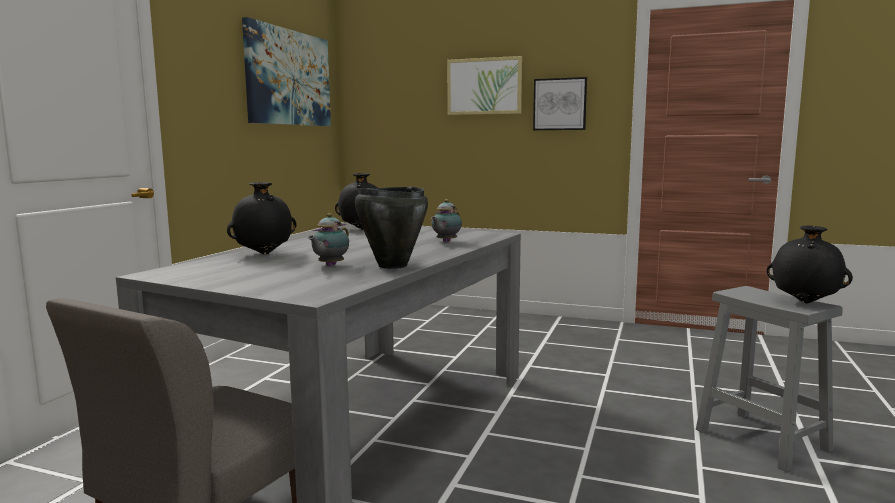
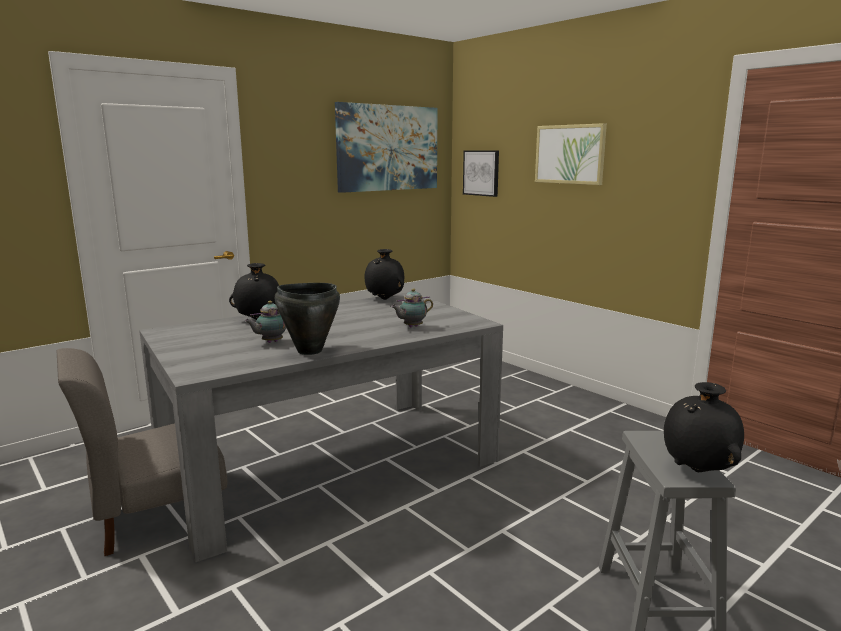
camera: 30 degrees right, 5 degrees up
picture [533,77,587,130] -> picture moved to [463,150,499,197]

